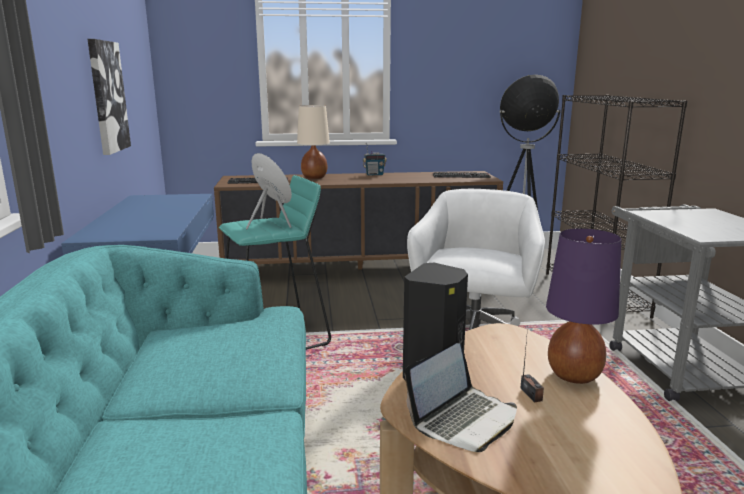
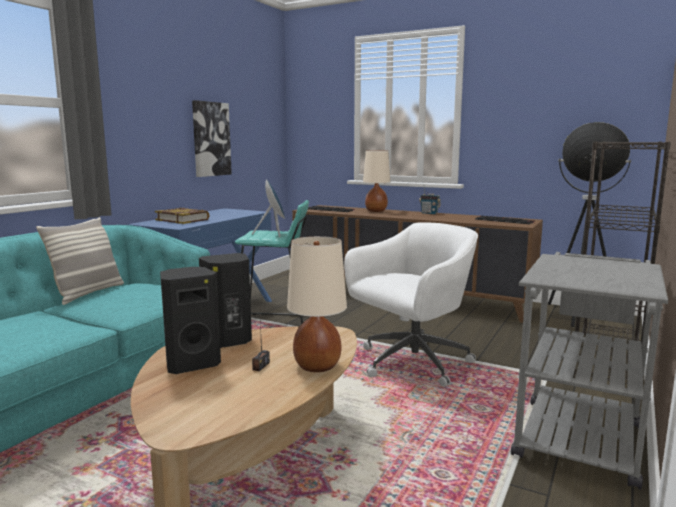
camera: 35 degrees right, 5 degrees down
laptop [405,343,517,452] -> black speaker [160,267,221,374]
purple table lamp [546,228,622,384] -> beige table lamp [287,236,347,372]
none -> pillow [36,217,124,305]
none -> book [155,208,210,224]

